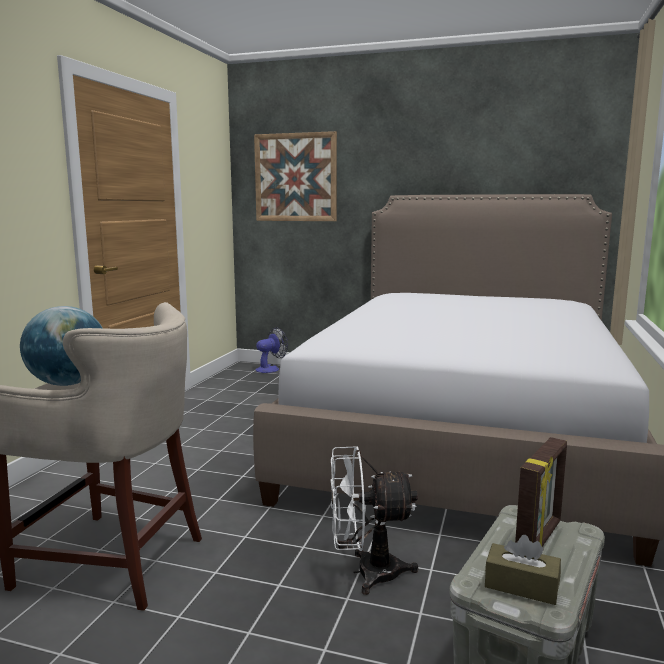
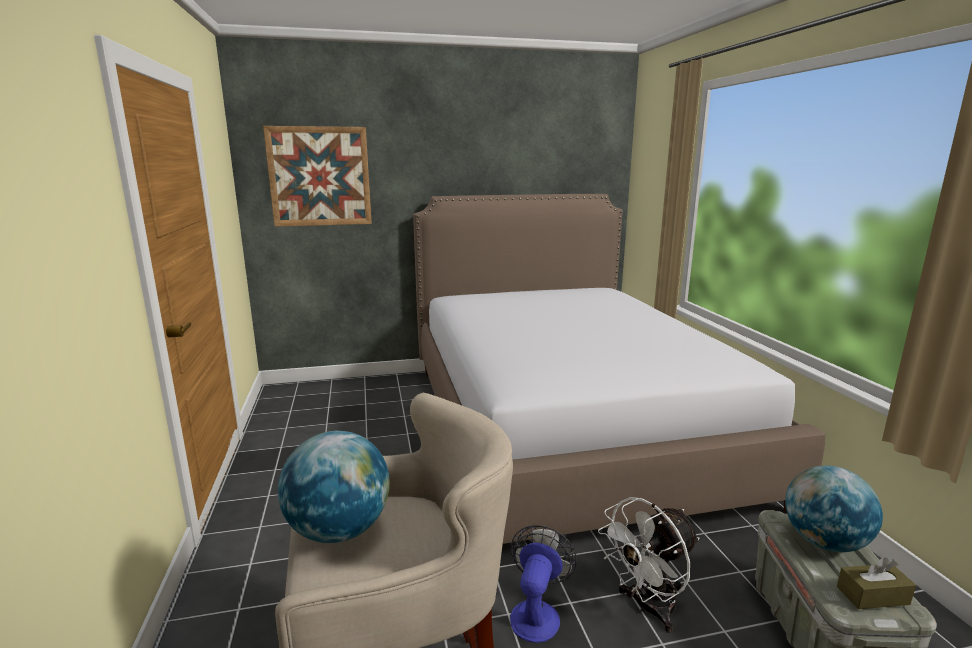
camera: 30 degrees left, 5 degrees up
fan [256,328,288,373] -> fan moved to [510,525,577,643]
picture frame [515,437,567,547] -> globe [785,465,883,552]

